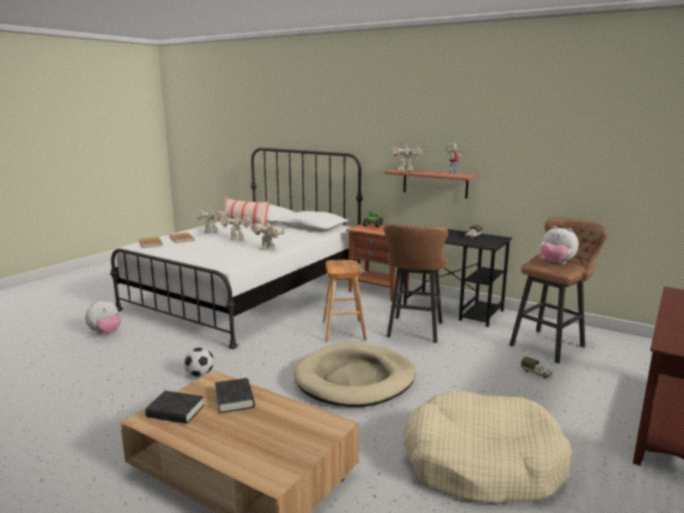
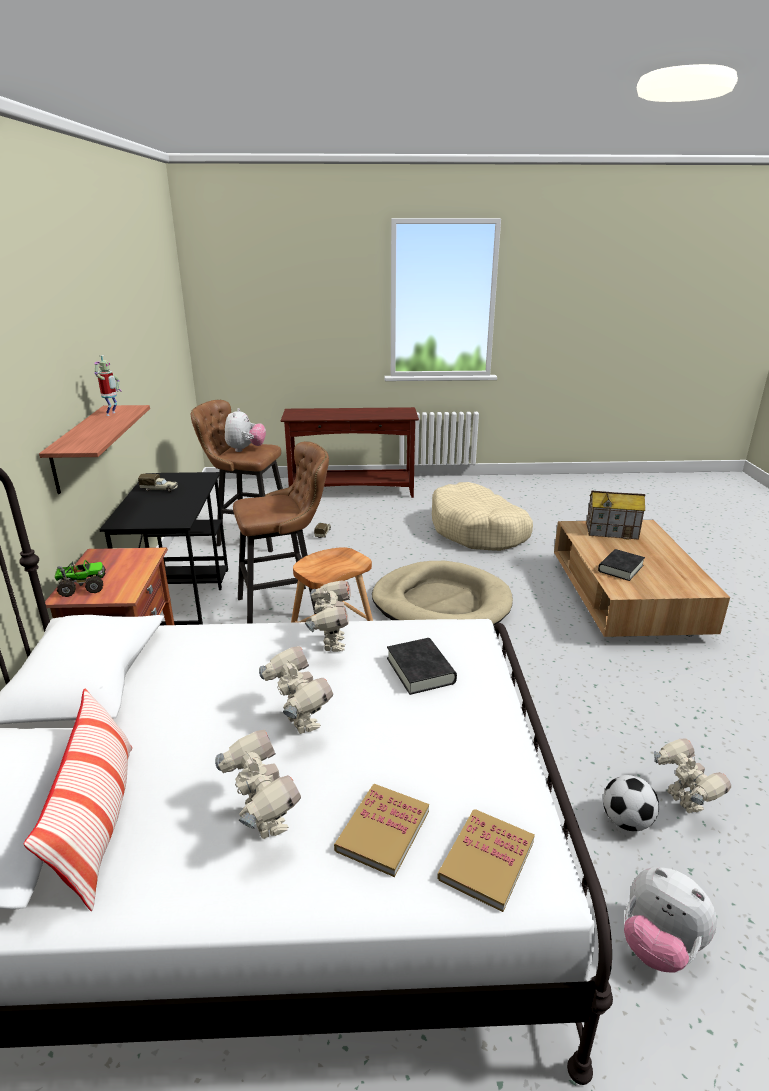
camera: 125 degrees left, 10 degrees up
plush toy [85,299,121,334] -> plush toy turned 150 degrees counterclockwise [624,867,717,973]
black book [145,391,204,424] -> black book moved to [387,638,457,695]
football [184,347,214,377] -> football moved to [603,775,659,832]
toy robot [391,145,422,171] -> toy robot moved to [654,738,731,813]
none -> toy house [586,491,645,540]

